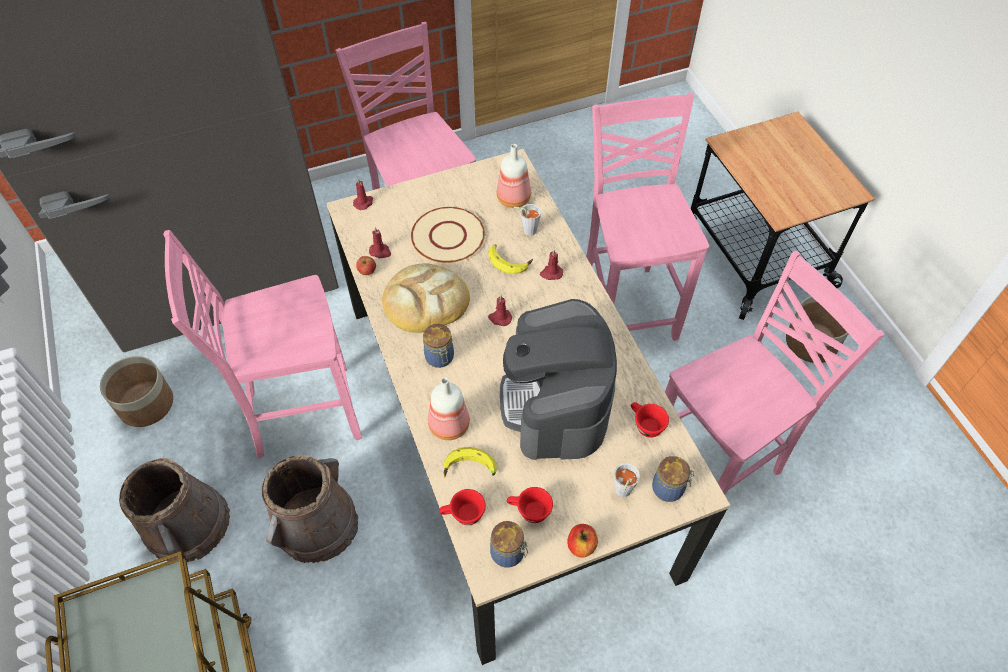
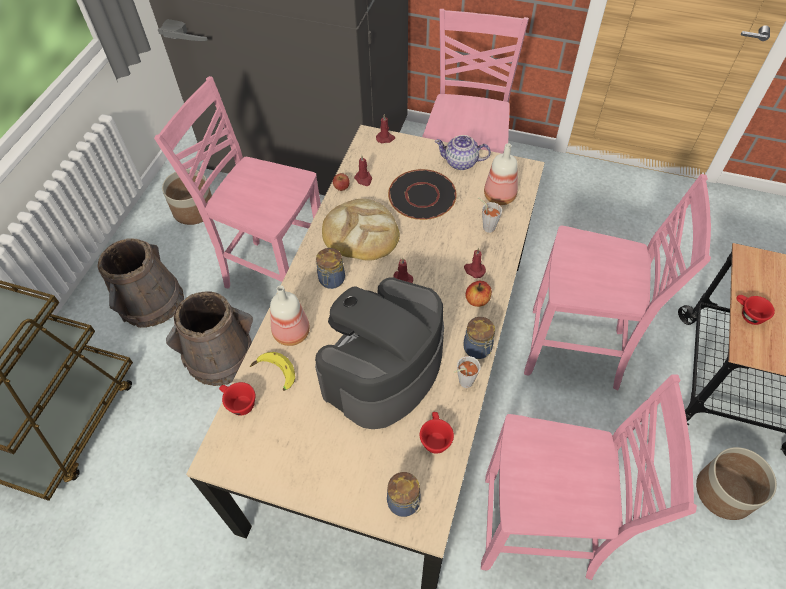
camera: 40 degrees right, 0 degrees up
beige plate [411,207,485,263] -> black plate [388,169,457,220]
banana [488,244,533,274] -> none
jar [490,521,528,568] -> jar moved to [464,317,495,359]
red cup [507,487,553,523] -> red cup moved to [736,295,775,325]
apple [568,524,598,558] -> apple moved to [466,281,492,307]
pink chair [586,93,709,341] -> pink chair turned 75 degrees clockwise [524,174,711,390]
grey cup [614,463,640,497] -> grey cup moved to [454,356,481,388]
none -> teapot [435,135,491,170]

